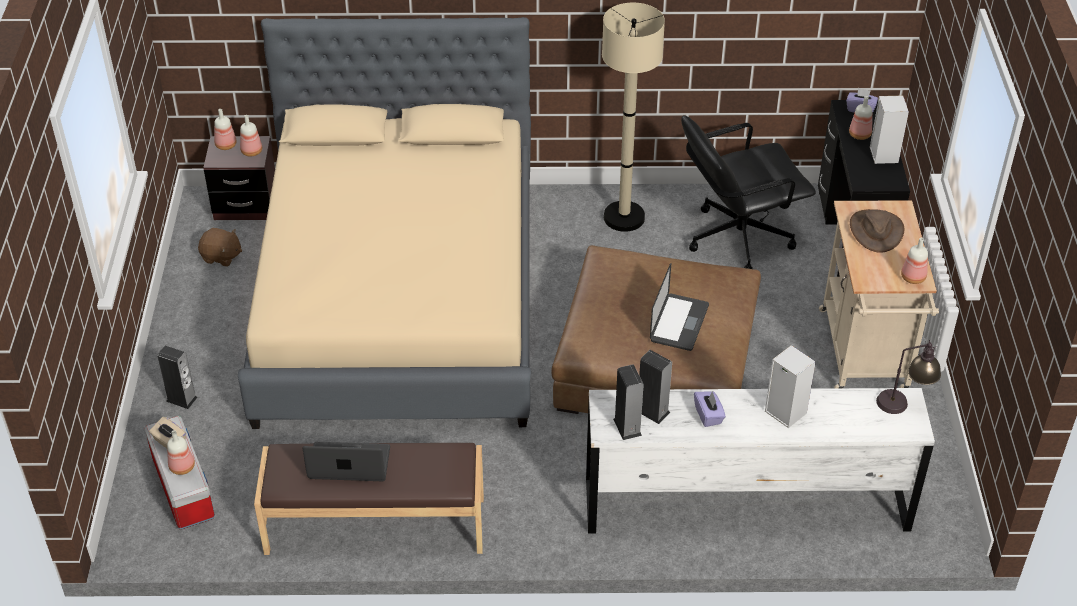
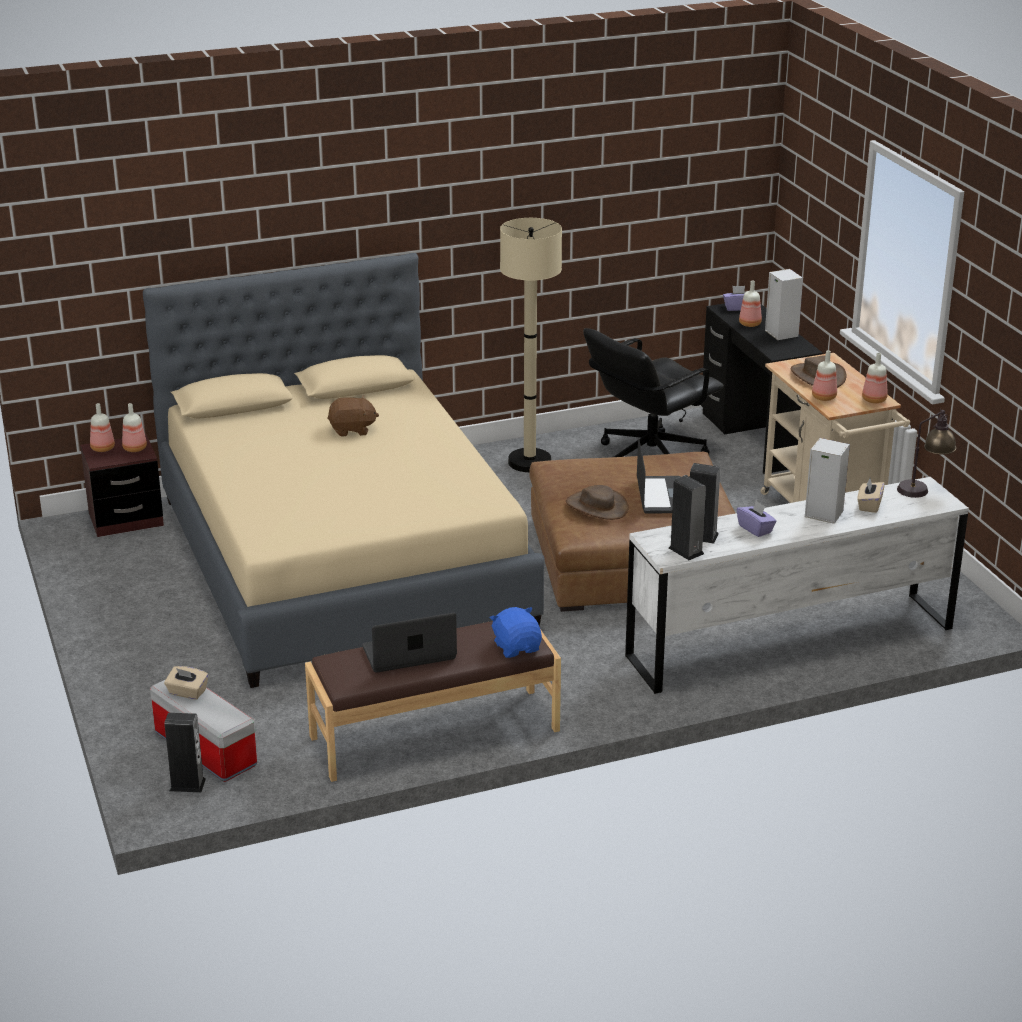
camera: 20 degrees left, 15 degrees down
speaker [157,346,198,409] -> speaker moved to [165,713,206,792]
bottle [167,430,195,475] -> bottle moved to [812,350,837,401]
brown plush toy [198,228,242,267] -> brown plush toy moved to [327,395,379,437]
none -> blue plush toy [490,607,542,658]
none -> brown hat [566,485,629,520]
none -> beige tissue box [857,478,885,513]

